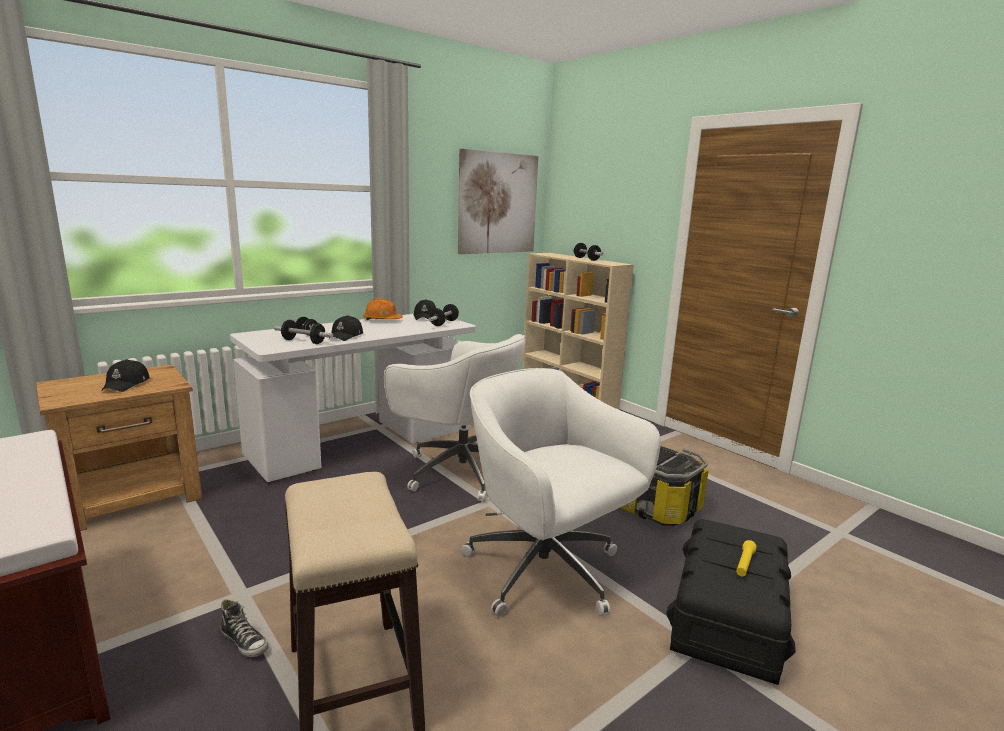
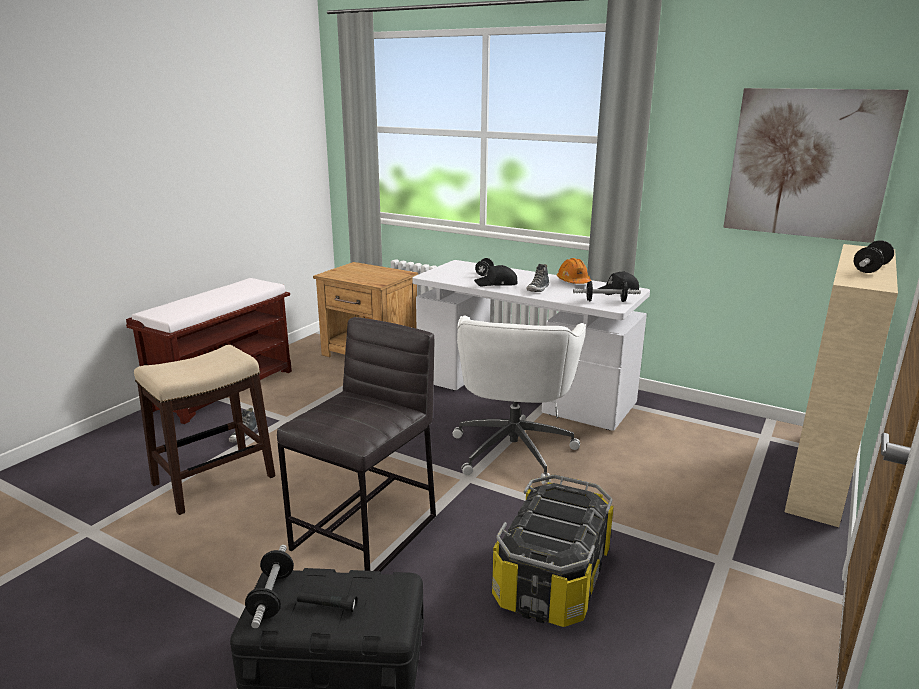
camera: 70 degrees right, 5 degrees up
black cap [102,359,150,392] -> none
dumbbell [274,320,333,344] -> dumbbell moved to [245,545,294,628]
white office chair [461,368,661,617] -> grey stool [277,317,436,572]
yellow flashlight [736,540,757,576] -> black flashlight [297,591,358,612]
none -> shoe [526,264,549,292]

